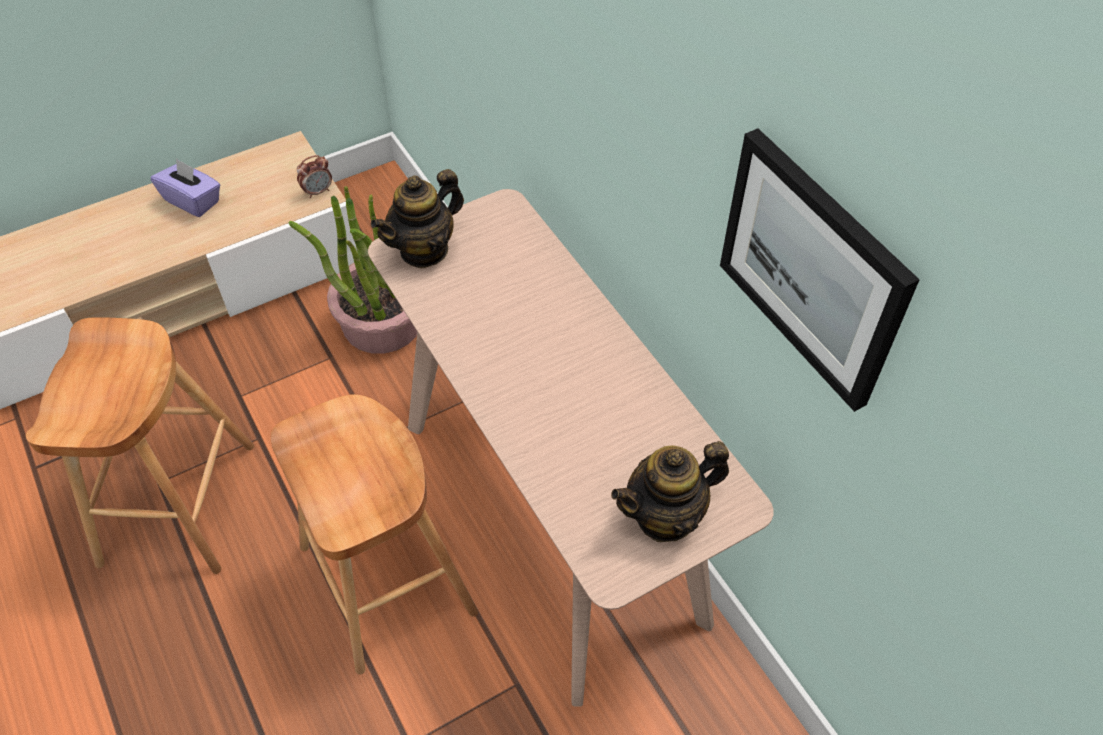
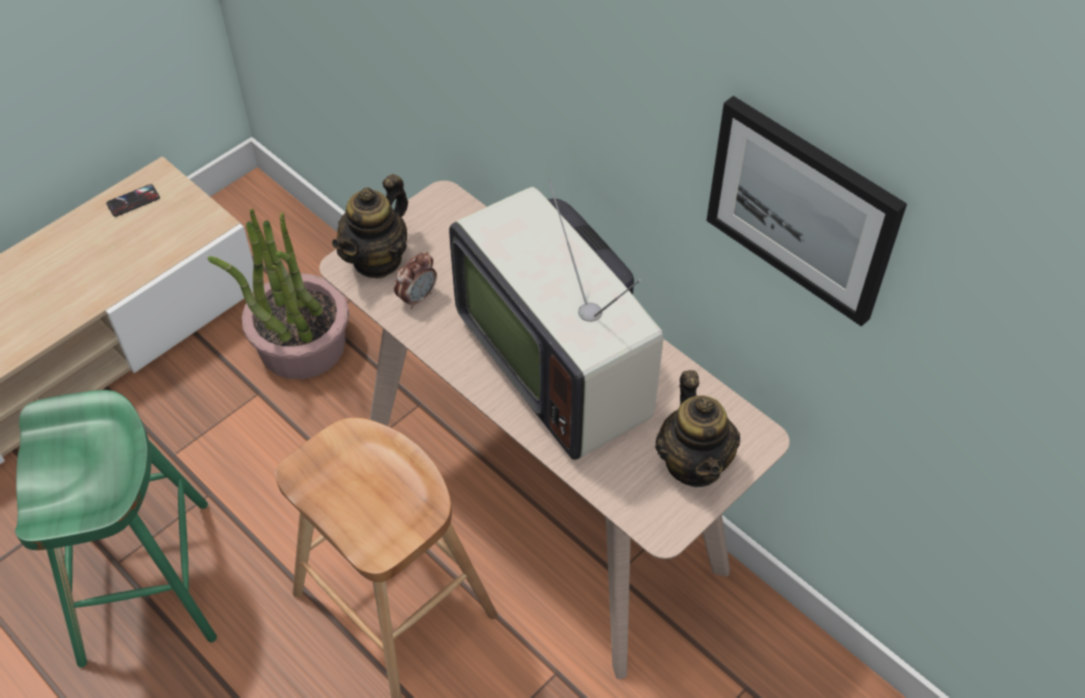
camera: 15 degrees left, 0 degrees up
brown stool [26,317,254,574] -> green stool [15,390,217,668]
purple tissue box [151,158,220,217] -> none
alarm clock [297,155,332,198] -> alarm clock moved to [394,252,437,309]
teapot [611,441,729,542] -> teapot turned 60 degrees counterclockwise [655,370,740,487]
none -> phone [106,184,160,217]
none -> television [449,179,663,460]

